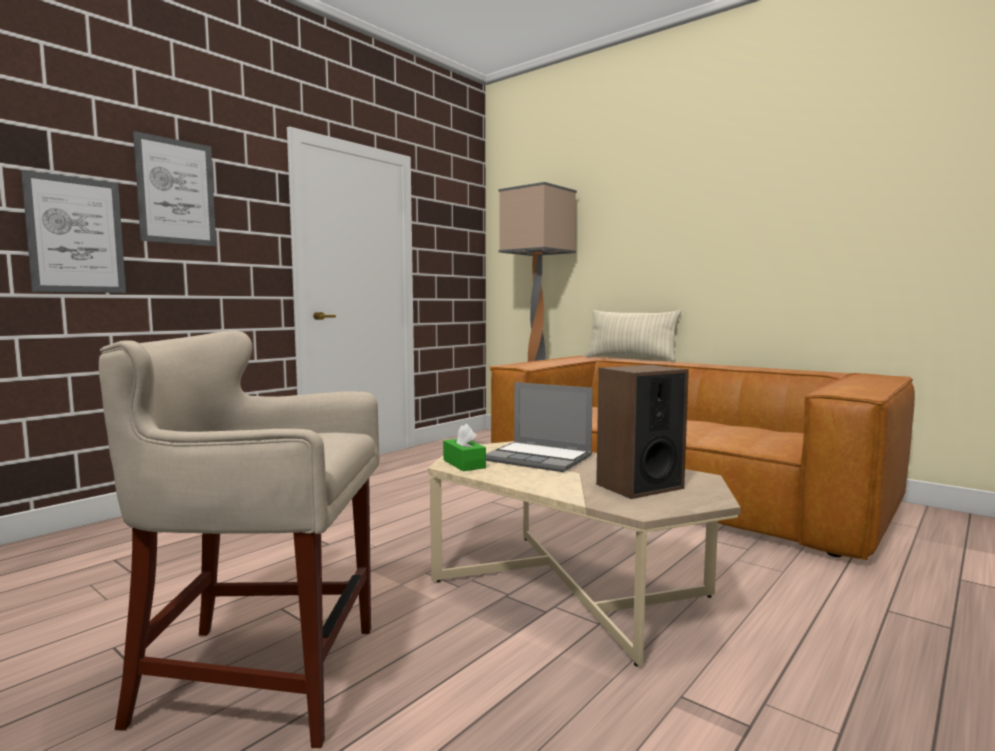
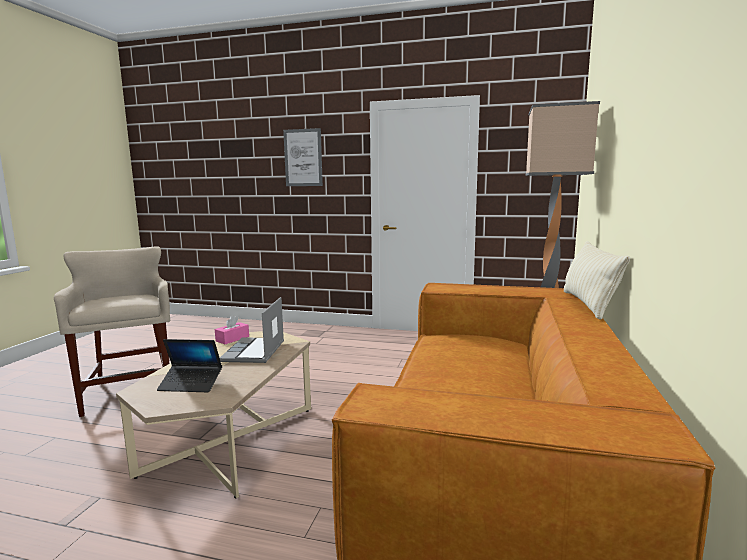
camera: 65 degrees right, 5 degrees up
picture [21,170,126,293] -> none
green tissue box [443,424,486,471] -> pink tissue box [215,315,249,344]
speaker [596,365,689,499] -> laptop [157,339,222,392]

